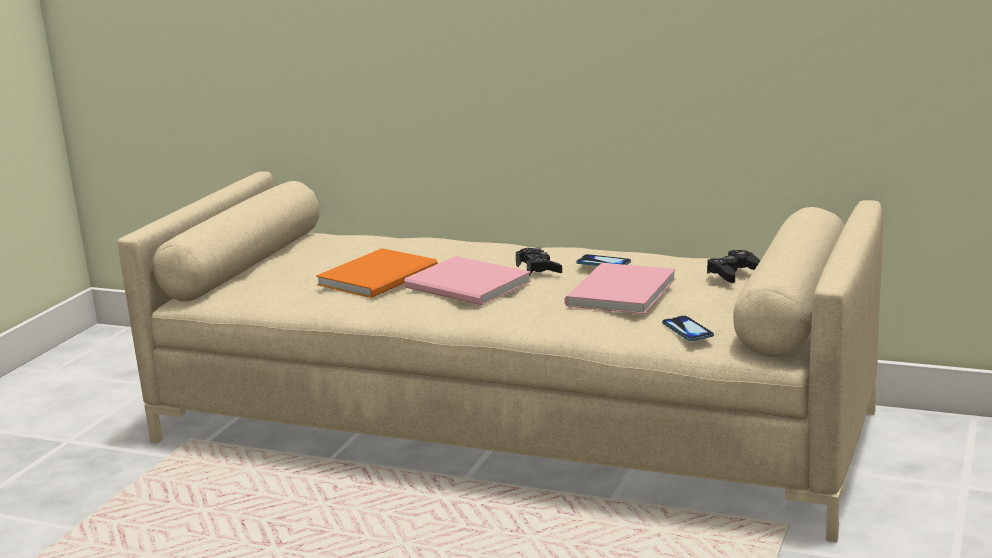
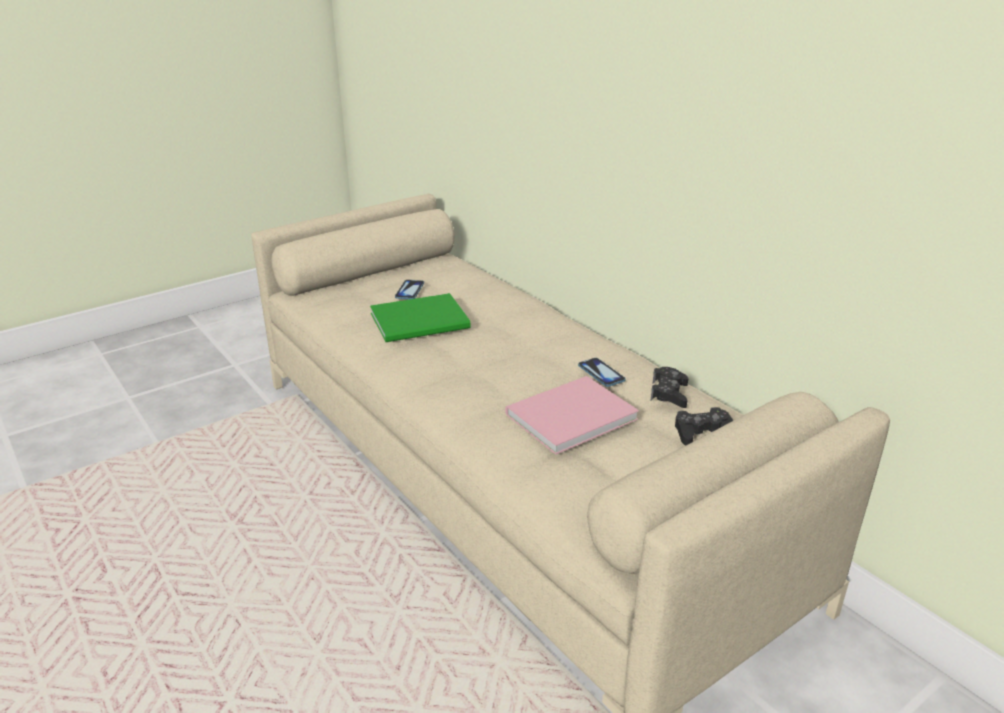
camera: 30 degrees right, 10 degrees up
orange book [316,248,438,298] -> green book [370,293,470,342]
pink book [404,256,531,305] -> none
black game controller [516,247,562,277] -> black game controller moved to [650,367,688,408]
phone [662,315,714,341] -> phone moved to [395,280,424,299]

